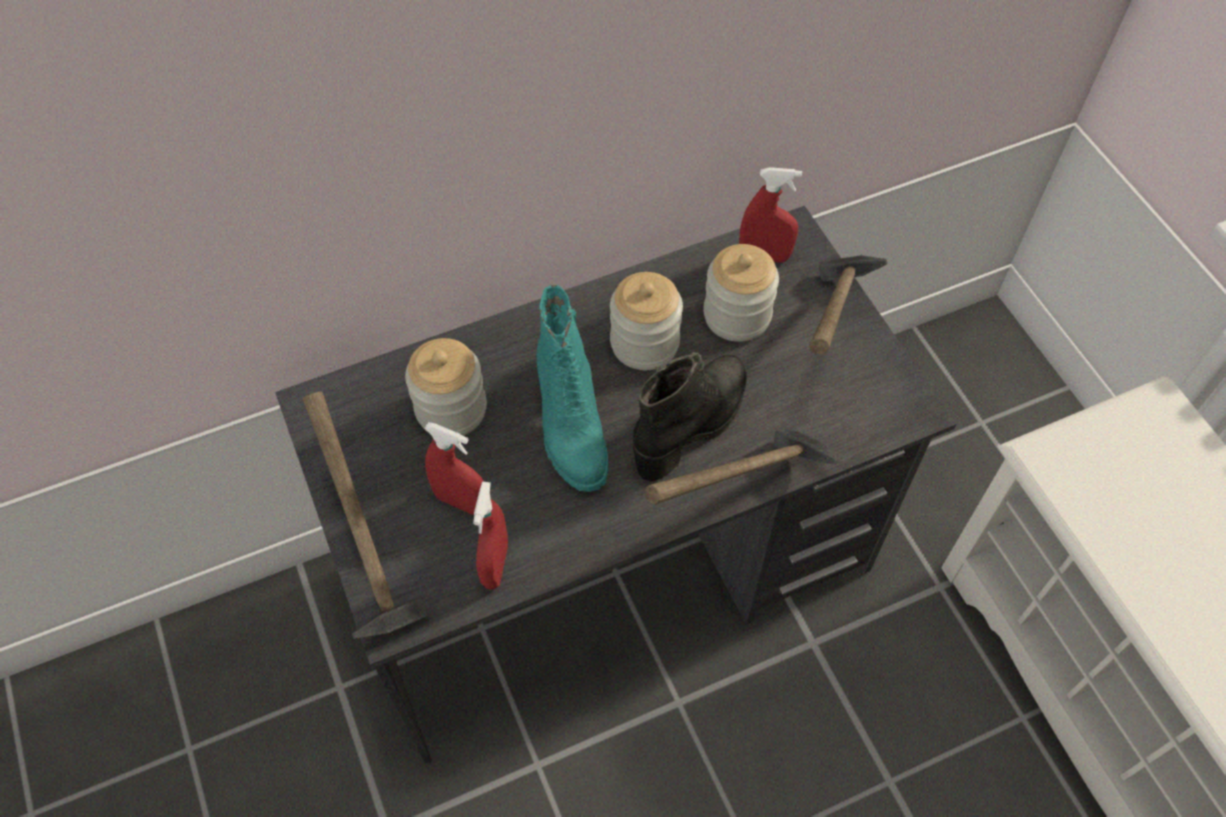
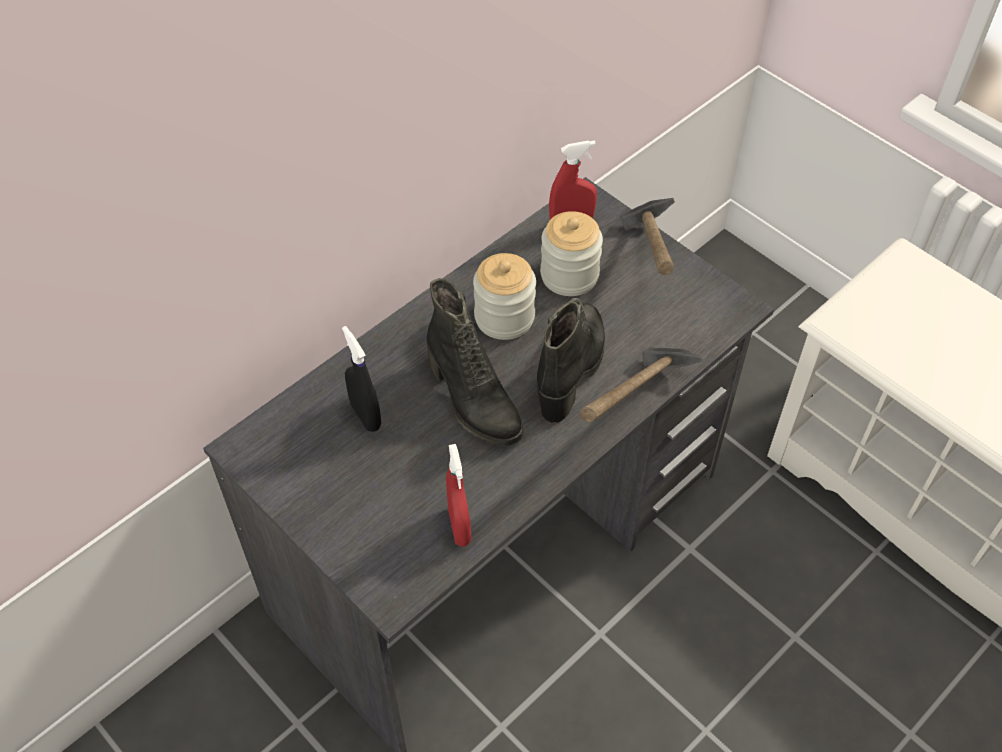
camera: 20 degrees left, 5 degrees down
hammer [303,391,428,639] -> none
jar [405,338,487,436] -> black spray bottle [342,326,381,432]
red spray bottle [424,422,484,515] -> none
turquoise boot [537,285,608,492] -> black boot [427,278,523,446]

